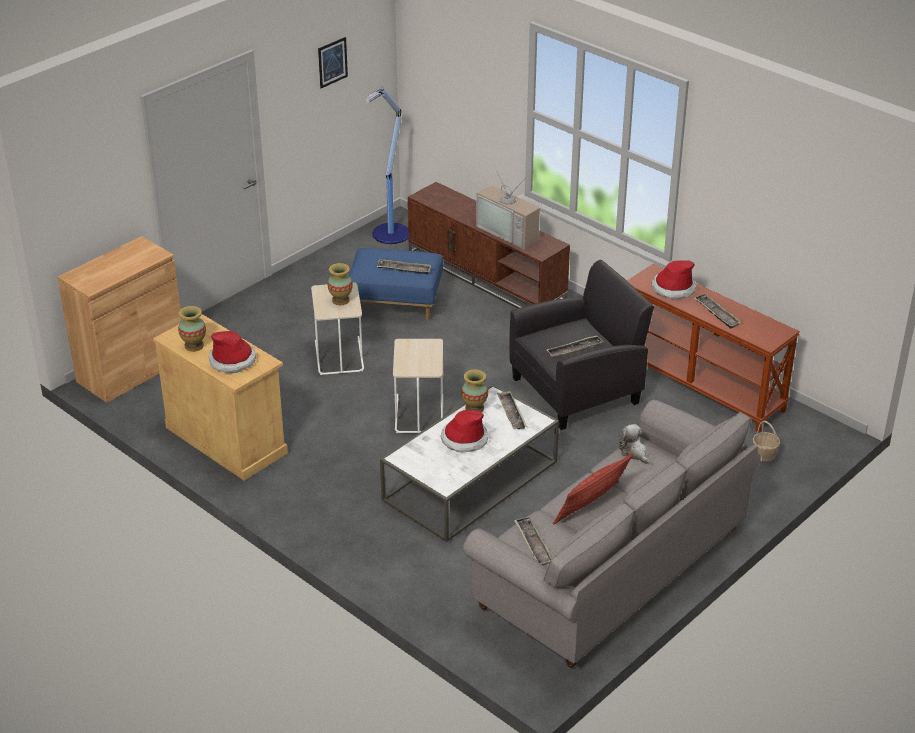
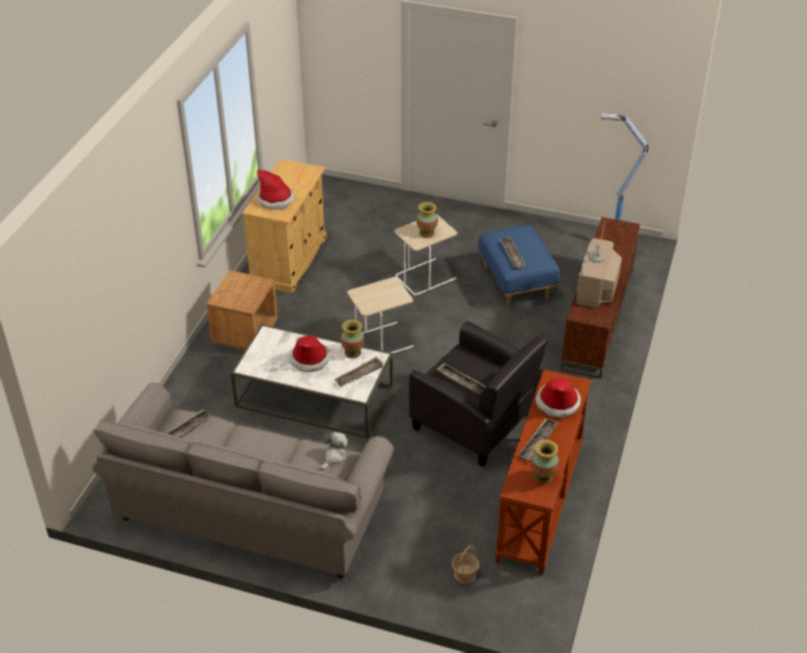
camera: 65 degrees right, 5 degrees up
brown cabinet [57,236,182,403] -> none
vase [178,306,206,352] -> vase moved to [531,440,559,484]
picture [318,37,348,88] -> none
pillow [553,453,633,524] -> none
none -> brown nightstand [206,270,278,350]

